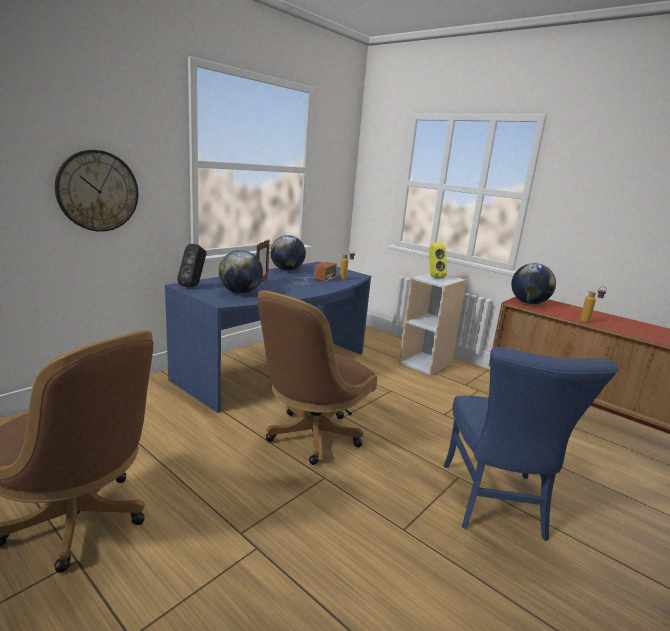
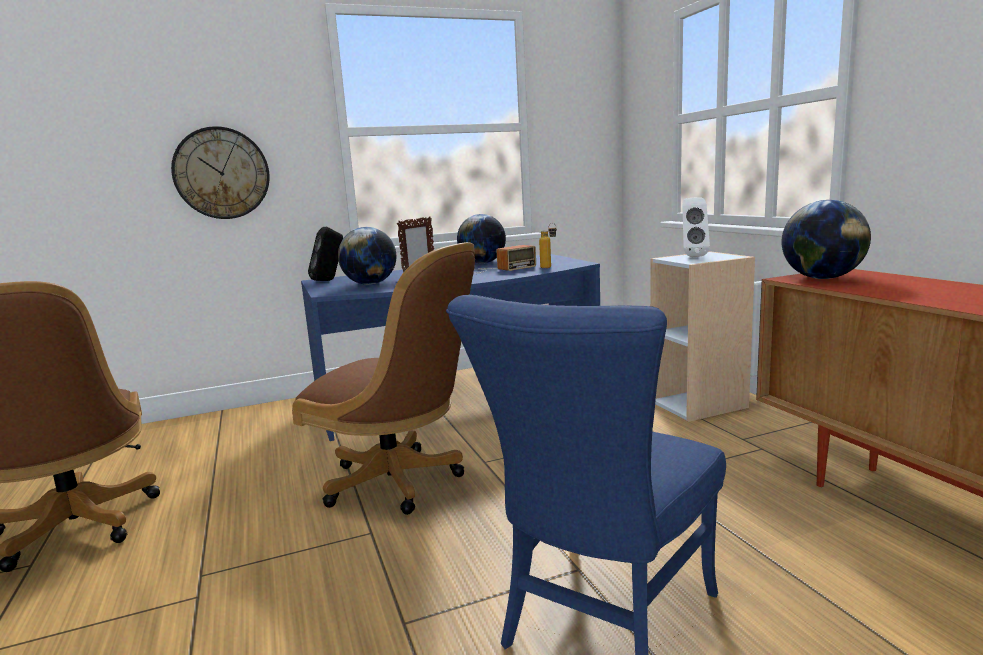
camera: 30 degrees right, 5 degrees down
brown office chair [258,290,377,465] -> brown office chair turned 120 degrees counterclockwise [292,242,475,515]
yellow speaker [429,242,447,279] -> white speaker [682,198,710,257]
bottle [580,287,607,323] -> none

